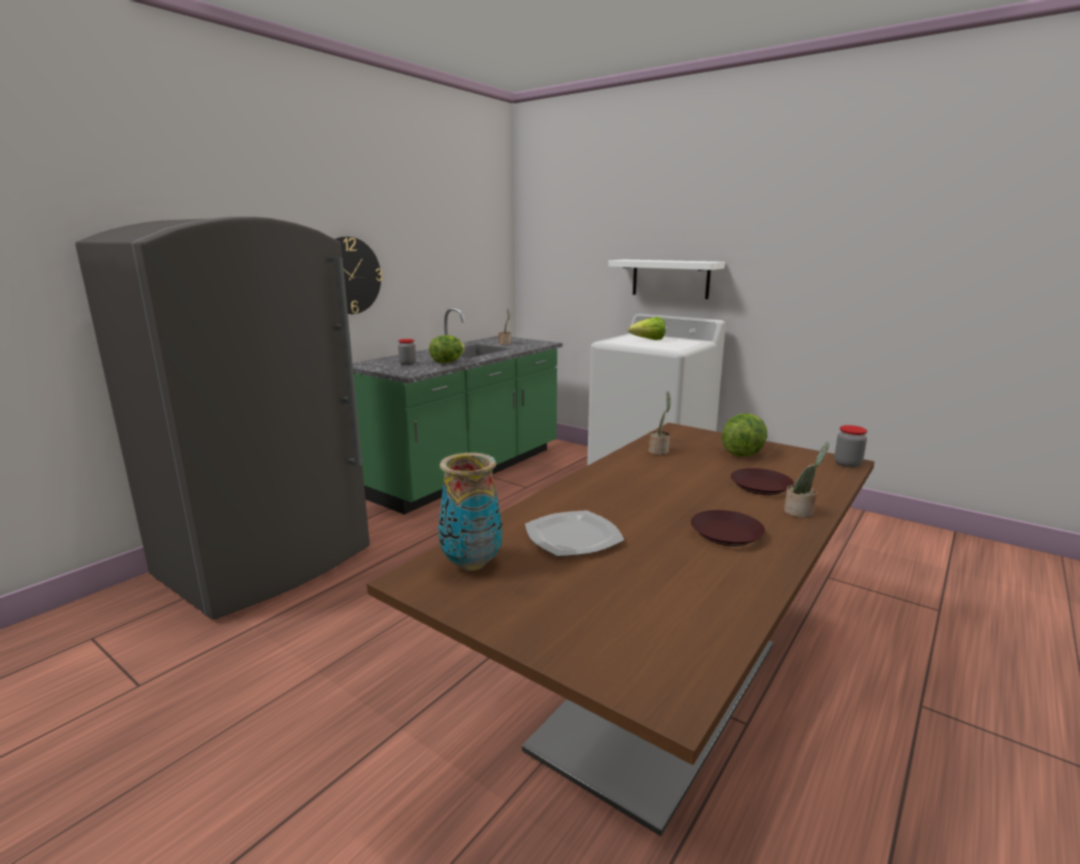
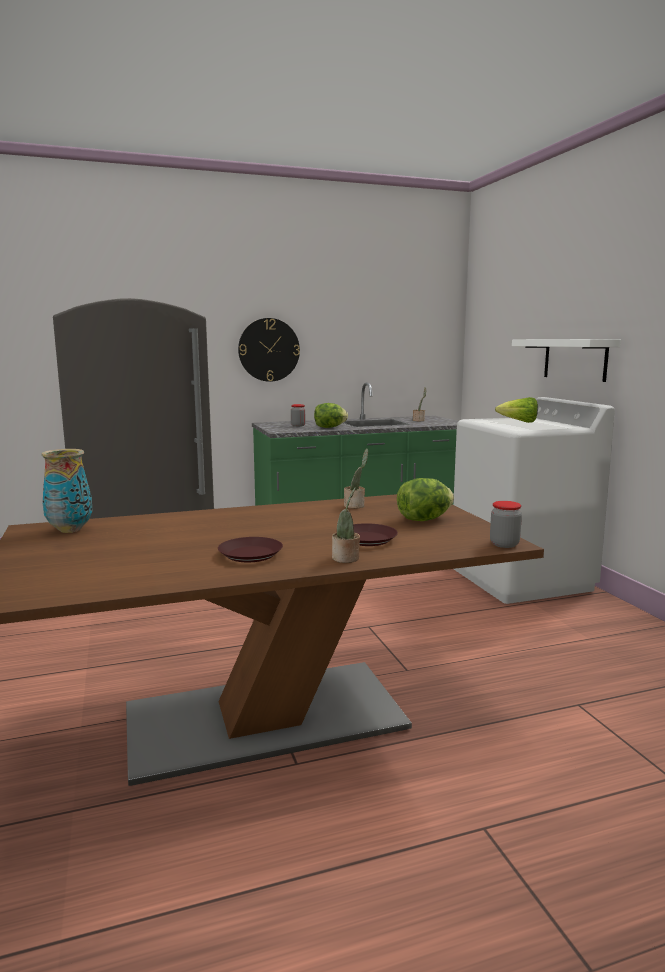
camera: 35 degrees right, 5 degrees down
plate [525,510,624,557] -> none

